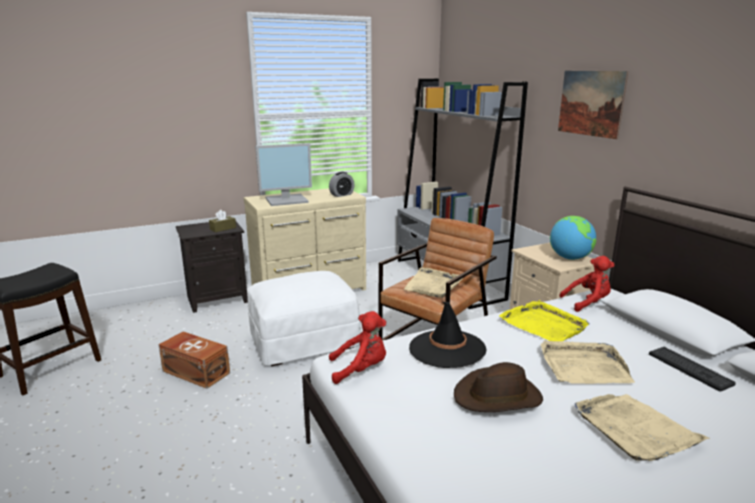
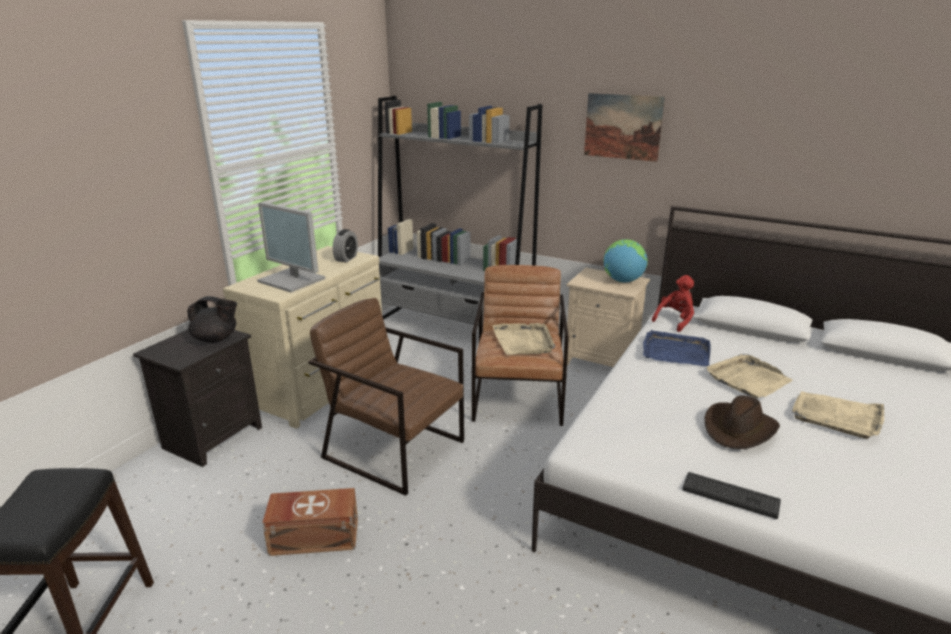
camera: 35 degrees left, 5 degrees up
brown tissue box [209,210,236,232] -> black teapot [187,296,237,343]
white ottoman [247,271,361,366] -> brown armchair [308,298,464,496]
monitor [255,143,312,206] -> monitor turned 90 degrees clockwise [257,202,325,292]
red plush toy [329,311,386,384] -> none
black hat [409,302,486,368] -> none
yellow tray [499,300,589,341] -> blue tray [643,330,711,366]
keyboard [649,347,736,392] -> keyboard moved to [683,472,781,519]

